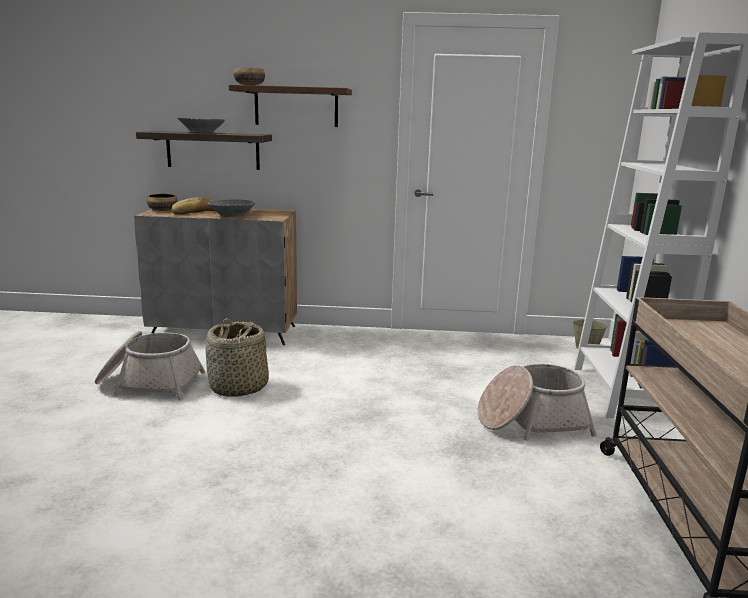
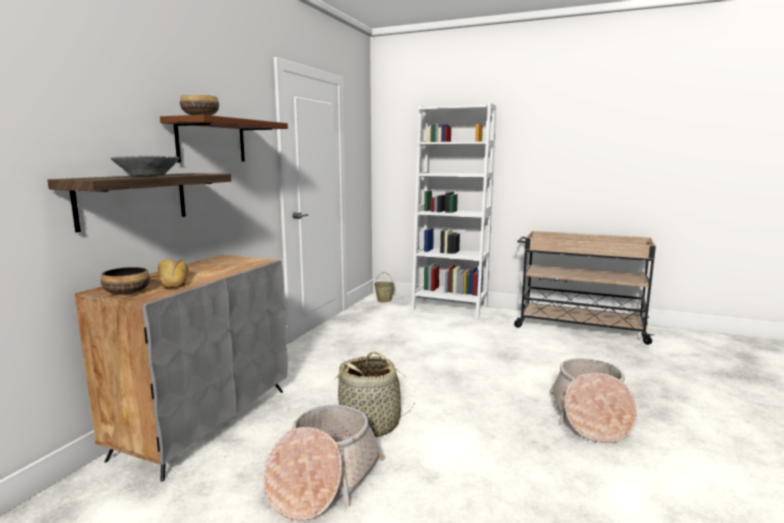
camera: 70 degrees left, 5 degrees down
grey bowl [207,199,255,217] -> none
basket [478,364,596,441] -> basket moved to [549,358,637,443]

